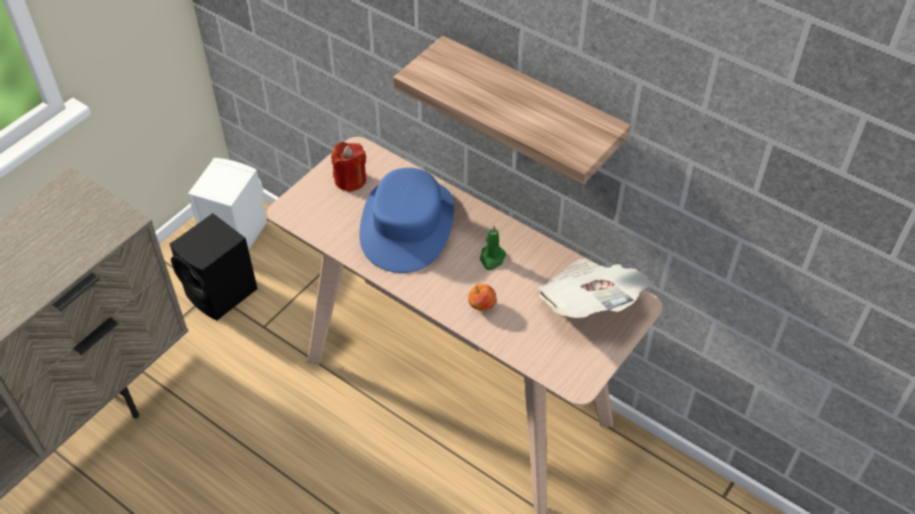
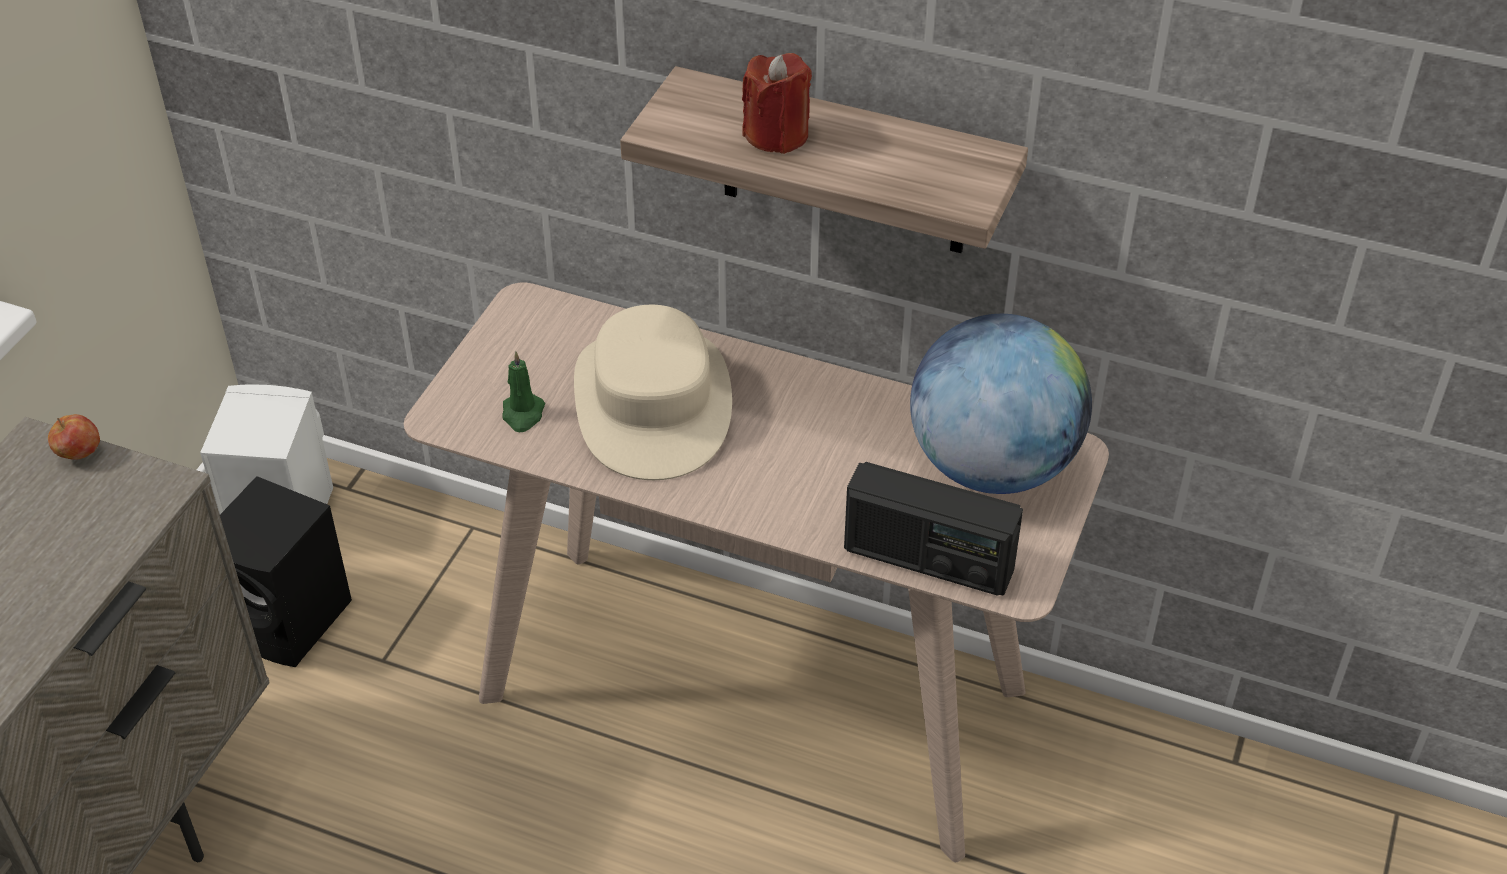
camera: 15 degrees left, 5 degrees down
red candle [331,142,366,192] -> red candle moved to [742,53,812,154]
blue hat [359,168,454,273] -> beige hat [574,305,732,480]
apple [468,284,497,311] -> apple moved to [48,414,100,460]
green candle [480,225,506,270] -> green candle moved to [502,351,545,432]
newspaper [536,258,652,318] -> globe [910,314,1092,494]
none -> radio [844,462,1023,596]

